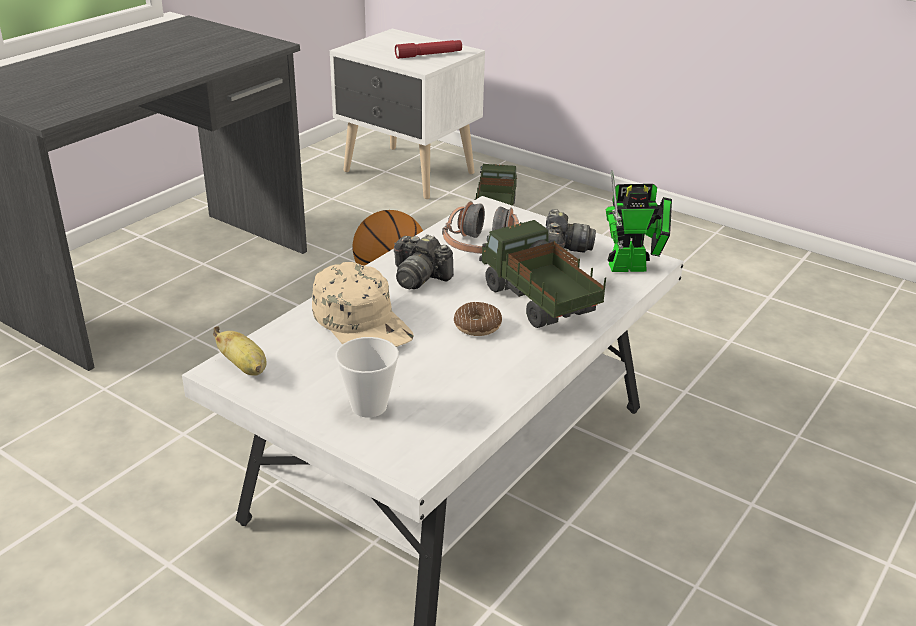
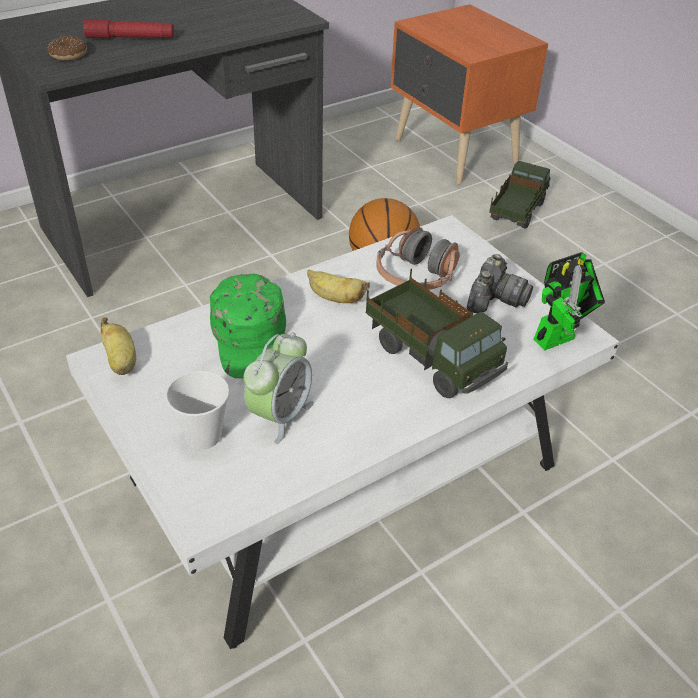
camera: 20 degrees right, 10 degrees up
beige cap [312,262,414,347] -> green cap [210,274,286,378]
white nightstand [330,29,485,199] -> orange nightstand [391,4,548,184]
camera [394,234,454,289] -> banana [307,269,370,303]
red flashlight [395,40,462,59] -> red flashlight moved to [83,19,174,38]
donut [454,302,502,336] -> donut moved to [48,36,87,61]
toy truck [479,220,606,328] -> toy truck turned 150 degrees clockwise [365,269,508,398]
toy robot [606,170,672,272] -> toy robot turned 45 degrees counterclockwise [533,252,605,350]
none -> alarm clock [244,333,314,444]

